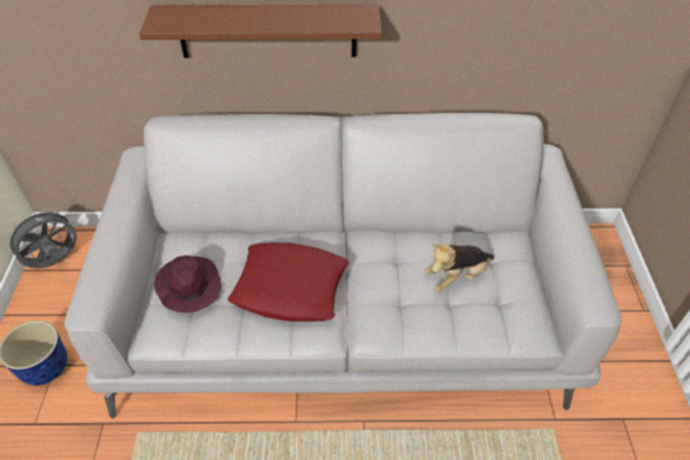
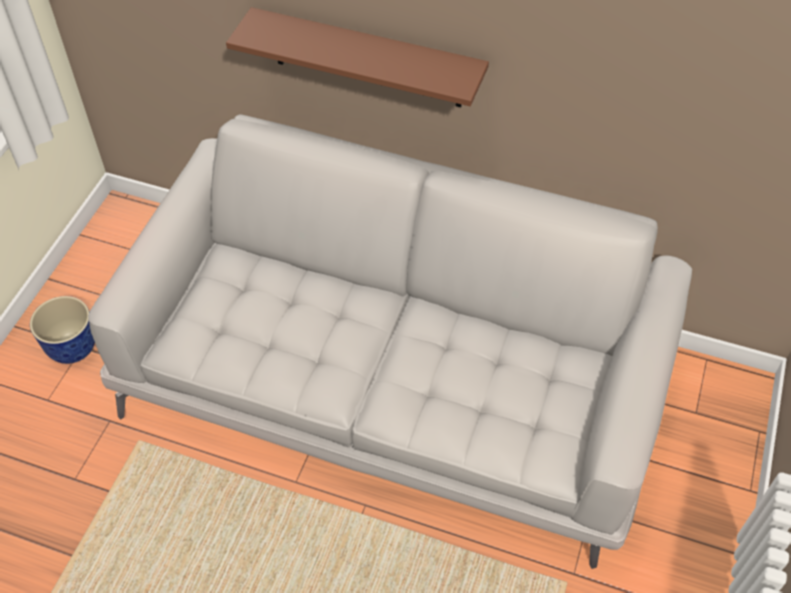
camera: 20 degrees right, 5 degrees up
grey fan [4,207,77,268] -> none
purple hat [154,255,222,313] -> none
red pillow [228,242,349,322] -> none
plush toy [425,244,494,292] -> none

